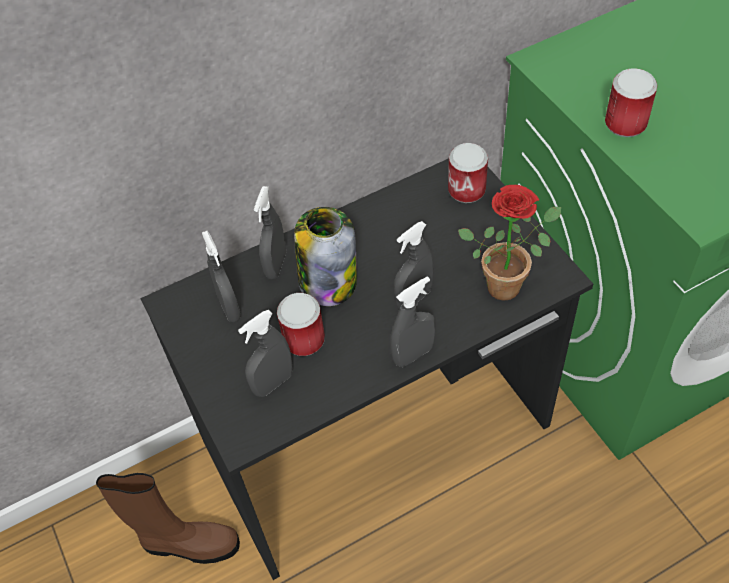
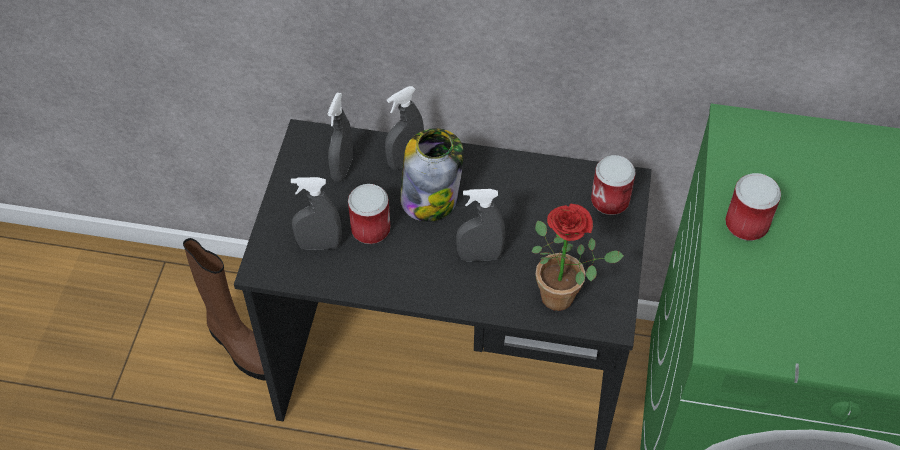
camera: 35 degrees right, 0 degrees up
grey spray bottle [390,276,435,367] -> none

